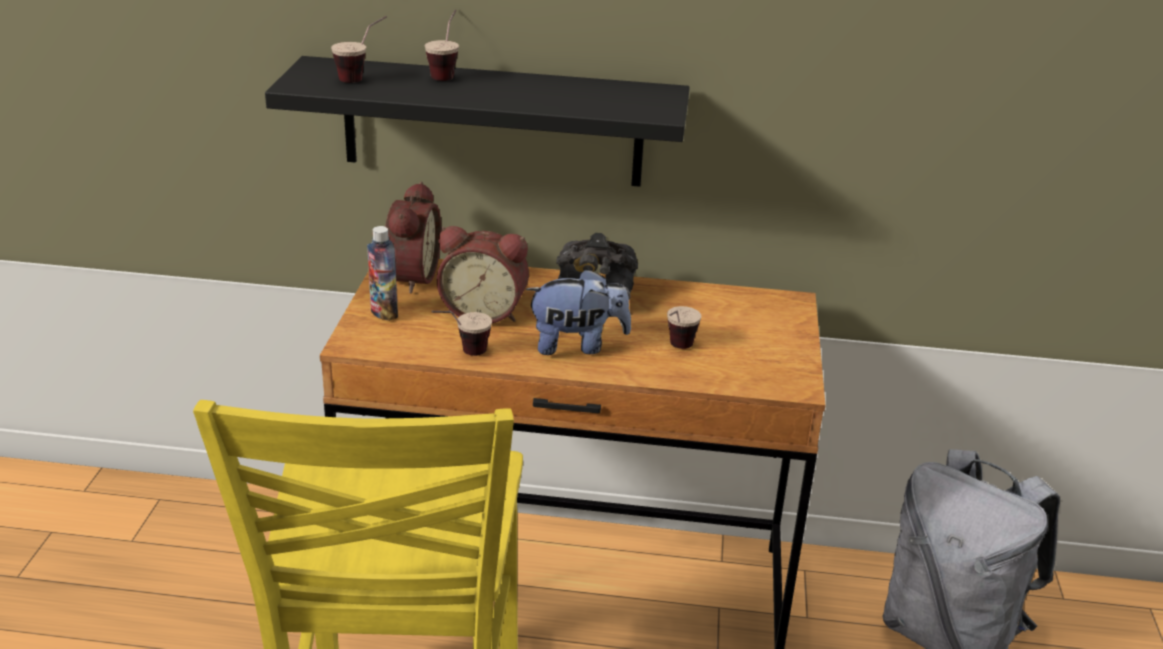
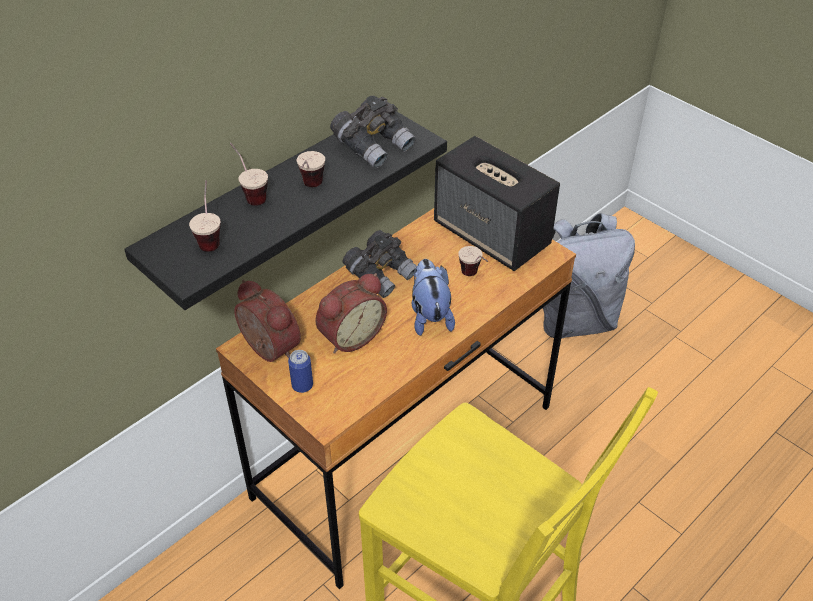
camera: 50 degrees left, 15 degrees up
bottle [367,226,398,321] -> can [288,350,313,393]
cup [432,311,492,356] -> cup moved to [297,151,325,187]
plush toy [526,269,631,355] -> plush toy turned 45 degrees counterclockwise [412,259,455,336]
none -> grey binoculars [330,96,416,169]
none -> speaker [434,136,560,271]

